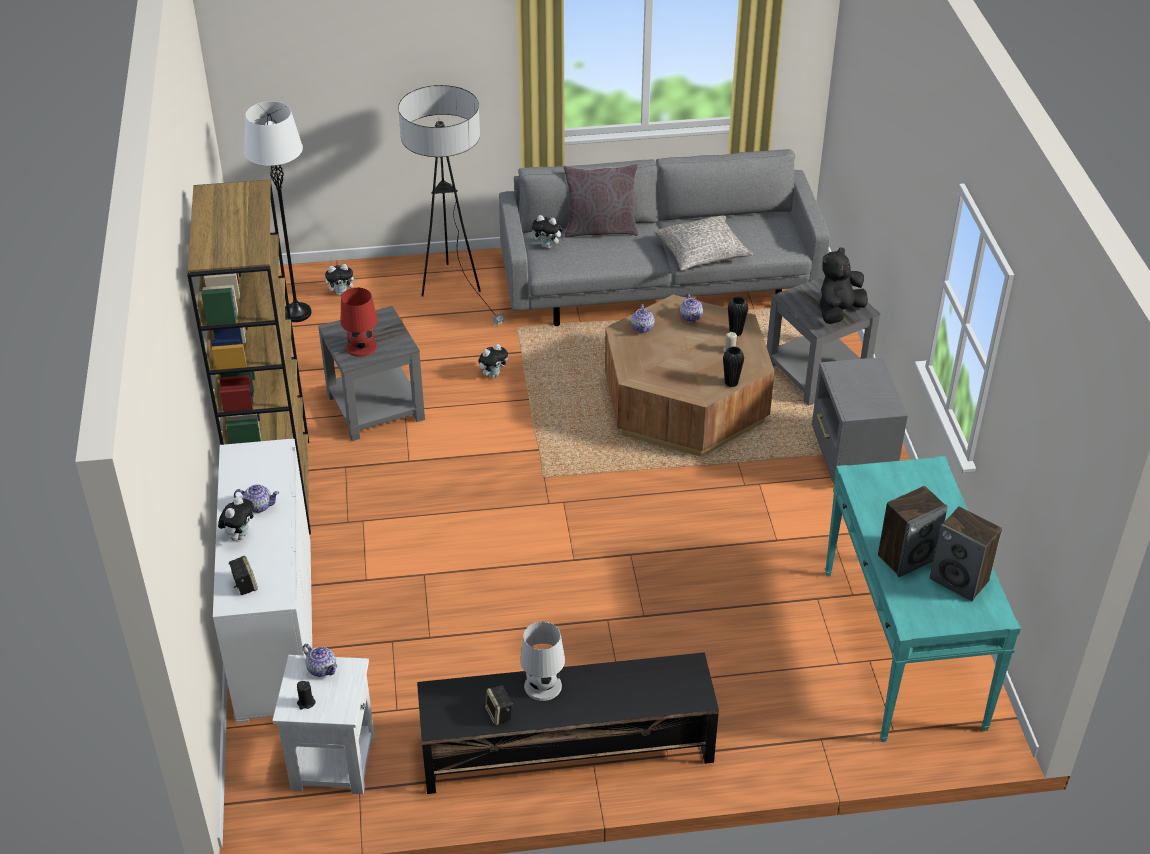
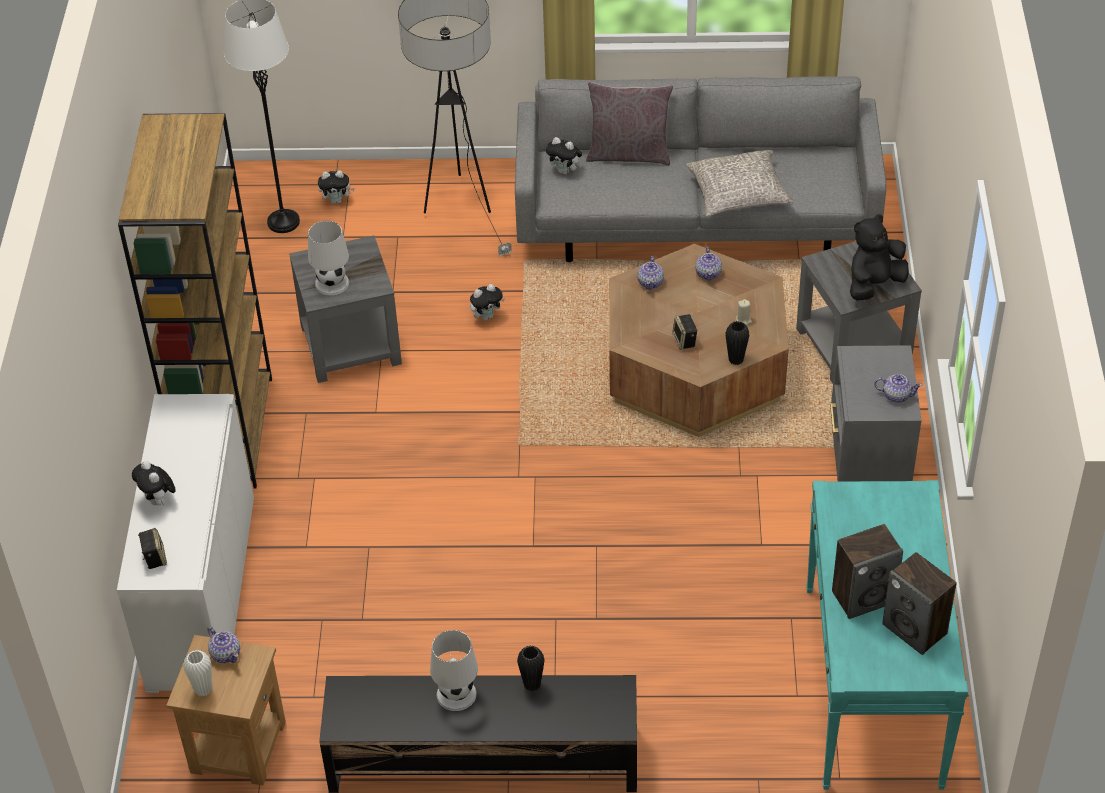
camera: 10 degrees right, 5 degrees up
plush toy [218,496,254,541] -> plush toy turned 120 degrees clockwise [132,461,176,506]
teapot [234,484,279,513] -> teapot moved to [874,374,922,403]
white side table [272,655,374,794] -> brown side table [166,635,286,785]
black candle [297,681,315,710] -> white vase [183,650,212,697]
red table lamp [341,288,378,357] -> white table lamp [308,221,349,295]
speaker [485,685,513,725] -> speaker moved to [672,314,698,350]
black vase [728,297,748,337] -> black vase moved to [517,646,545,691]

